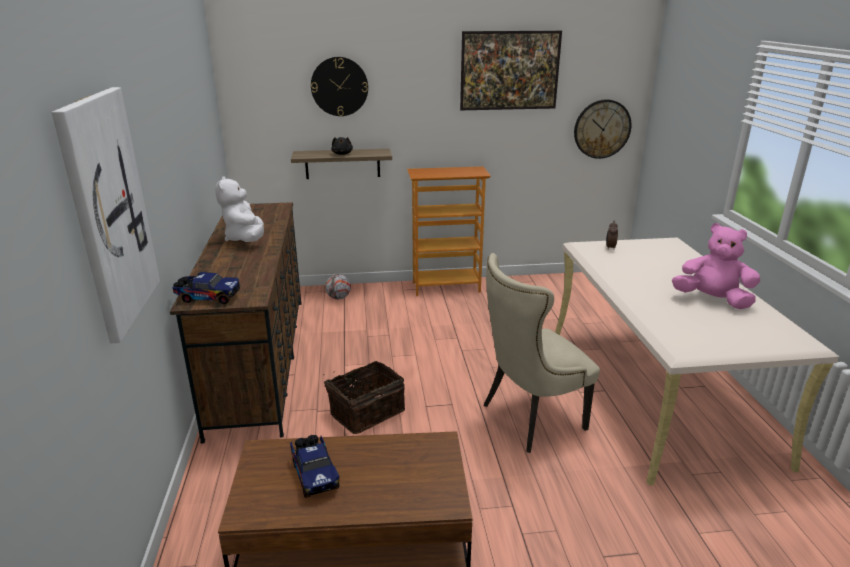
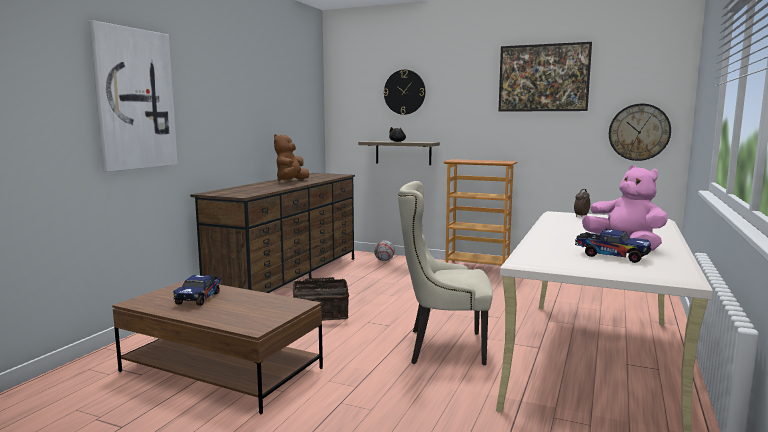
camera: 30 degrees right, 15 degrees down
toy truck [172,272,240,305] -> toy truck moved to [575,229,651,263]
white plush toy [215,176,264,242] -> brown plush toy [274,134,309,181]

